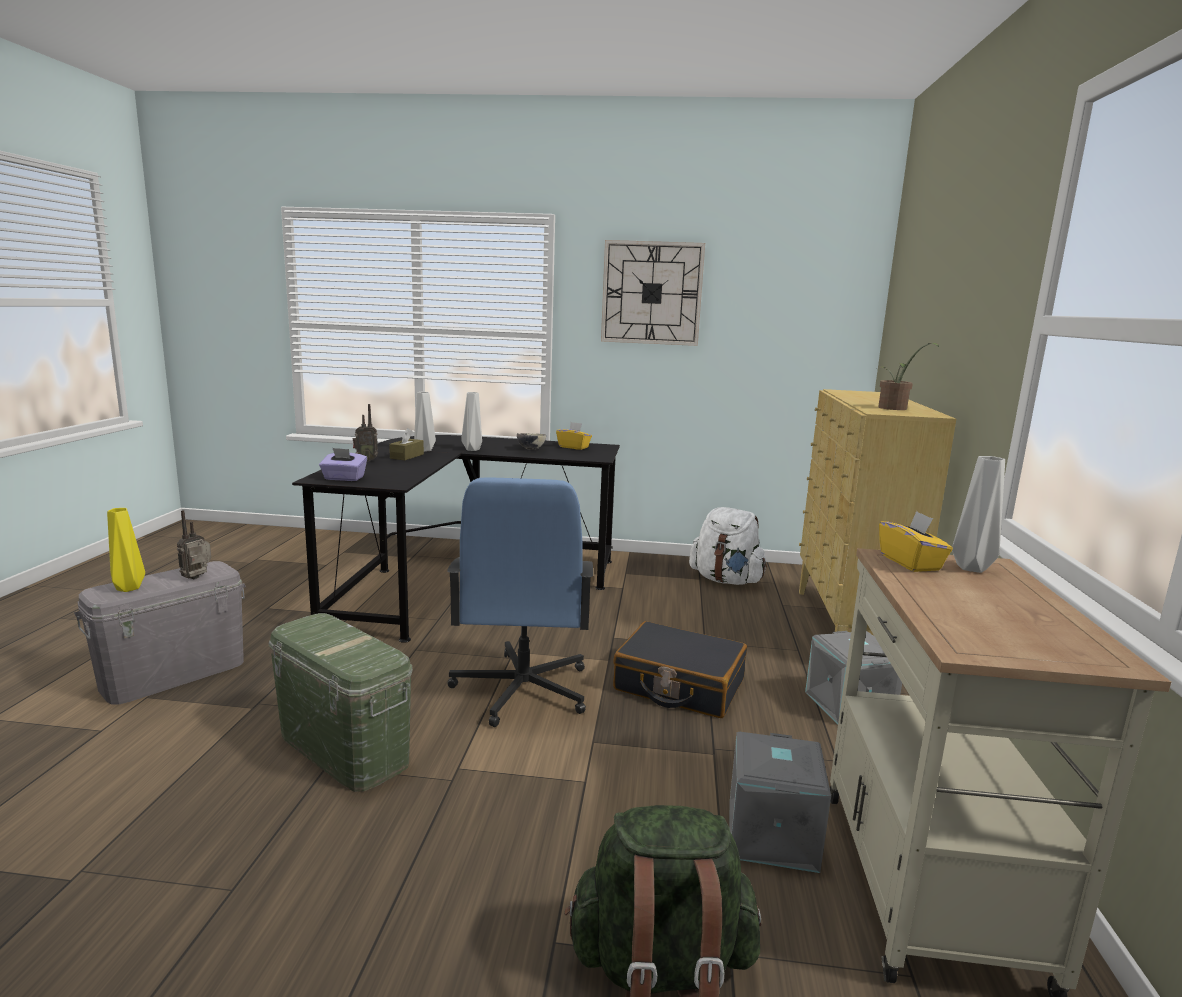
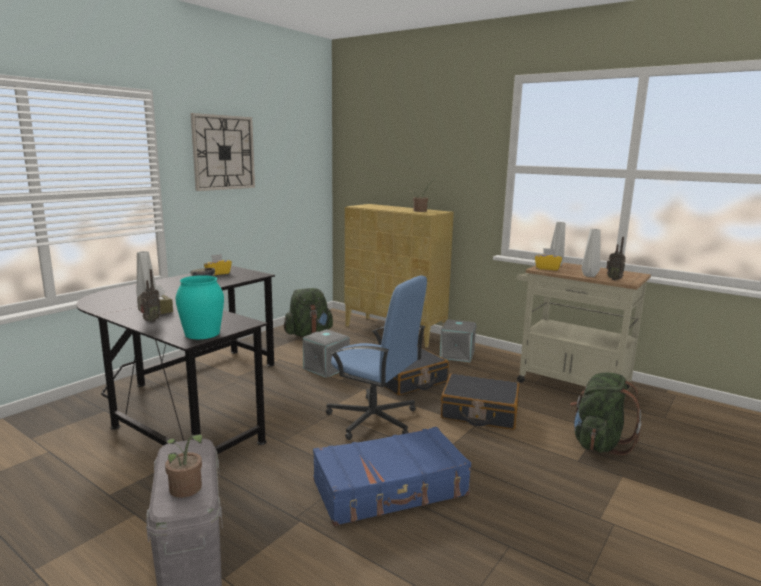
camera: 60 degrees left, 0 degrees up
yellow vase [107,508,145,592] -> potted plant [165,434,203,498]
radio [177,510,211,579] -> radio moved to [606,237,626,280]
green storage box [269,613,413,792] -> blue suitcase [313,427,471,526]
purple tissue box [319,448,367,481] -> turquoise vase [176,275,224,339]
grey vase [461,392,482,451] -> grey vase moved to [582,229,600,277]
white backpack [689,507,767,585] -> green backpack [284,288,333,337]
grey storage box [729,732,831,873] -> grey storage box moved to [303,329,350,378]
none -> black suitcase [441,373,519,430]

